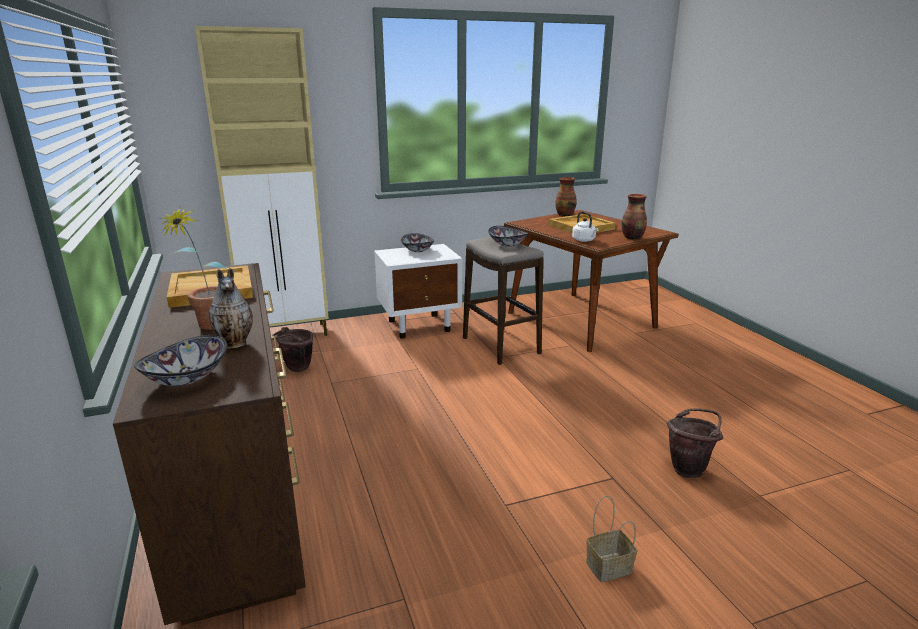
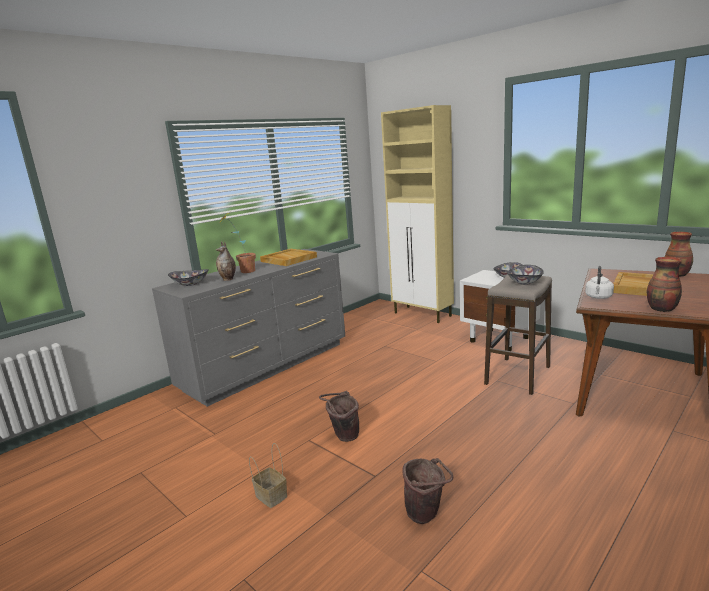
camera: 65 degrees right, 5 degrees down
brown dresser [113,263,306,625] -> grey dresser [152,249,345,407]
brown bucket [272,327,313,372] -> brown bucket moved to [319,391,359,442]

